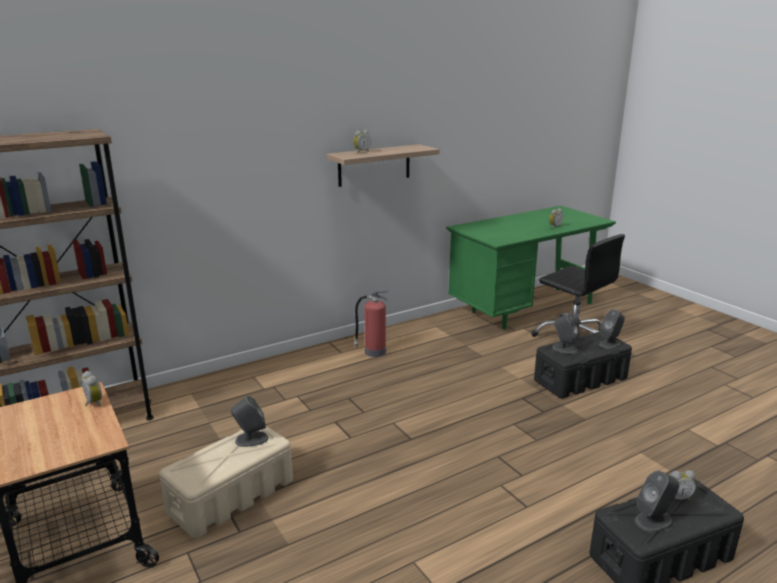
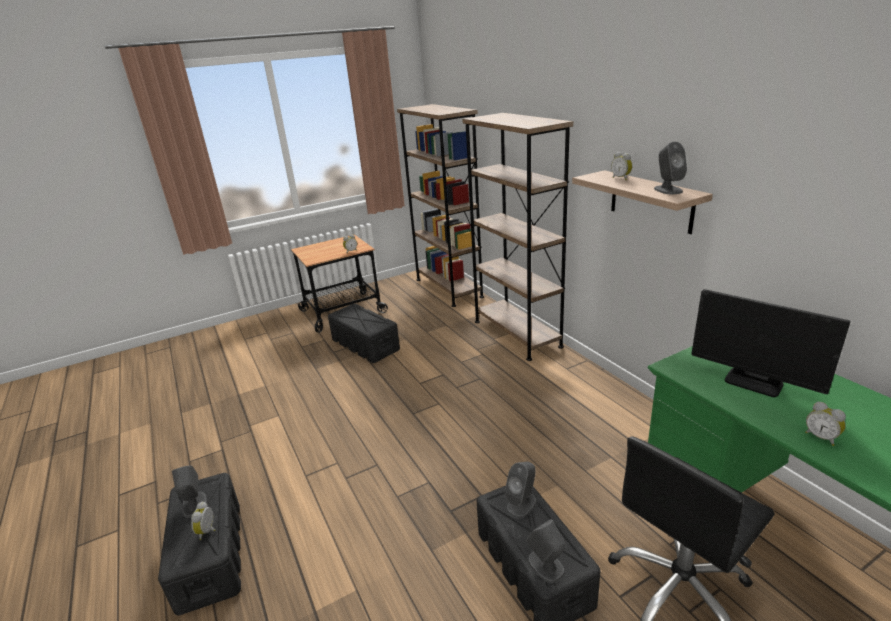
camera: 95 degrees right, 5 degrees up
beige storage box [159,426,293,538] -> black storage box [328,304,400,363]
grey speaker [231,396,268,447] -> grey speaker moved to [654,142,687,194]
fire extinguisher [354,290,388,357] -> none
none -> brown bookcase [462,113,573,361]
none -> monitor [691,289,850,397]

